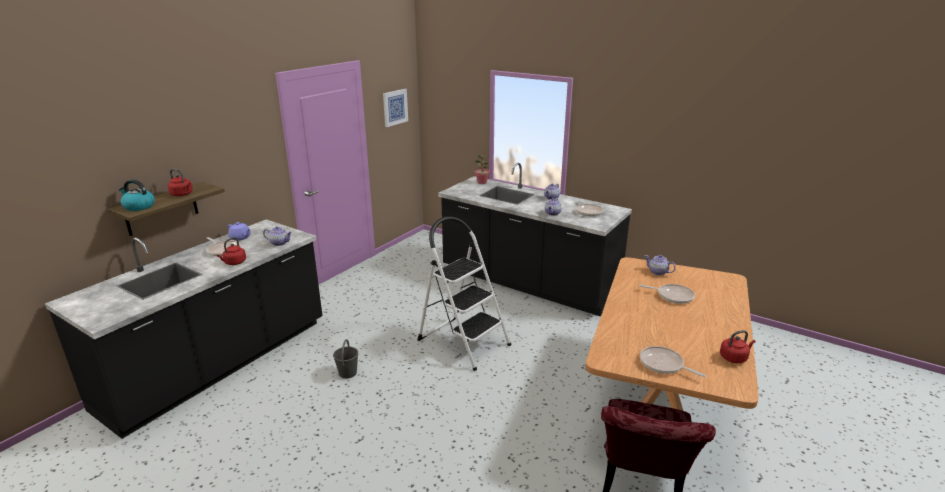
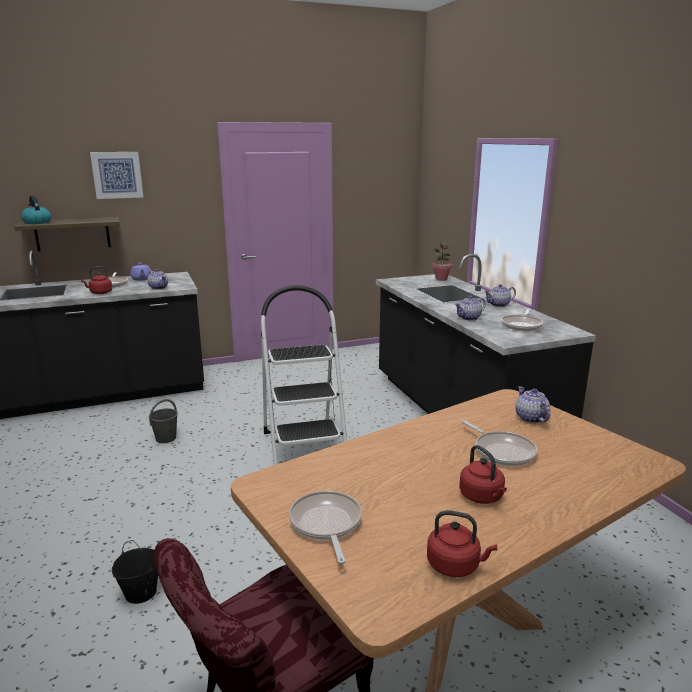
camera: 35 degrees right, 5 degrees down
red kettle [168,169,193,196] -> red kettle moved to [459,445,507,504]
picture [383,89,408,127] -> picture moved to [90,152,143,199]
none -> black bucket [112,540,158,604]

